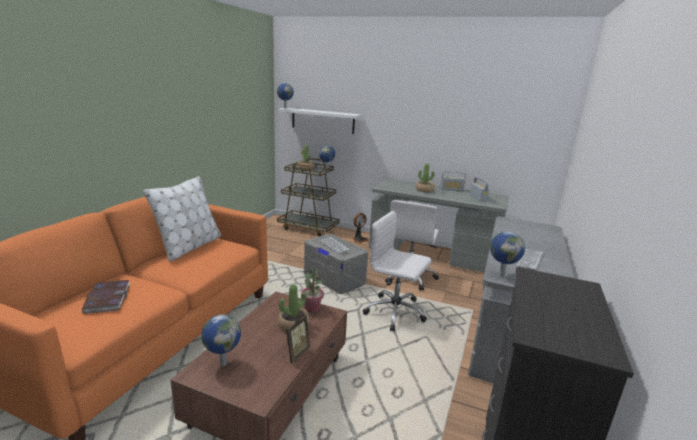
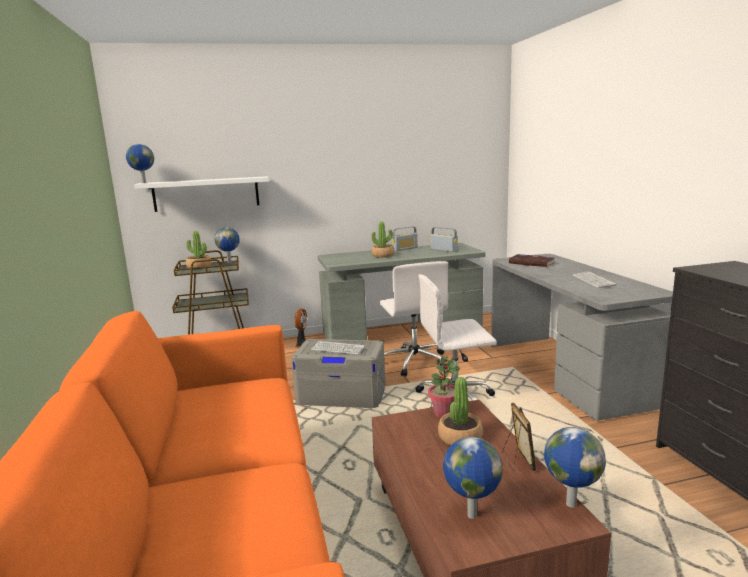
camera: 35 degrees left, 5 degrees down
book [82,280,130,314] -> book moved to [509,254,555,267]
white pillow [143,176,221,261] -> none
globe [490,231,525,277] -> globe moved to [544,427,606,508]

